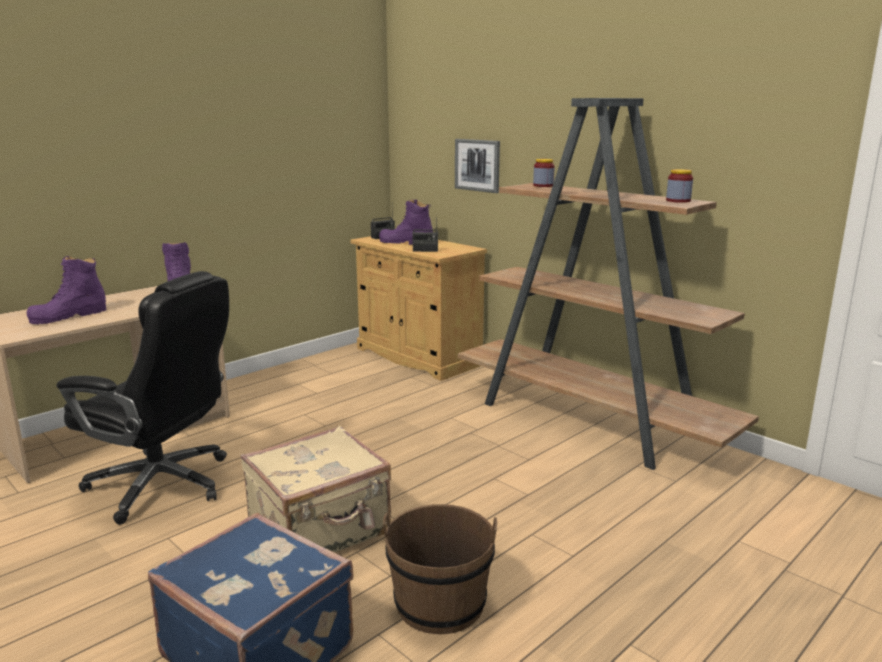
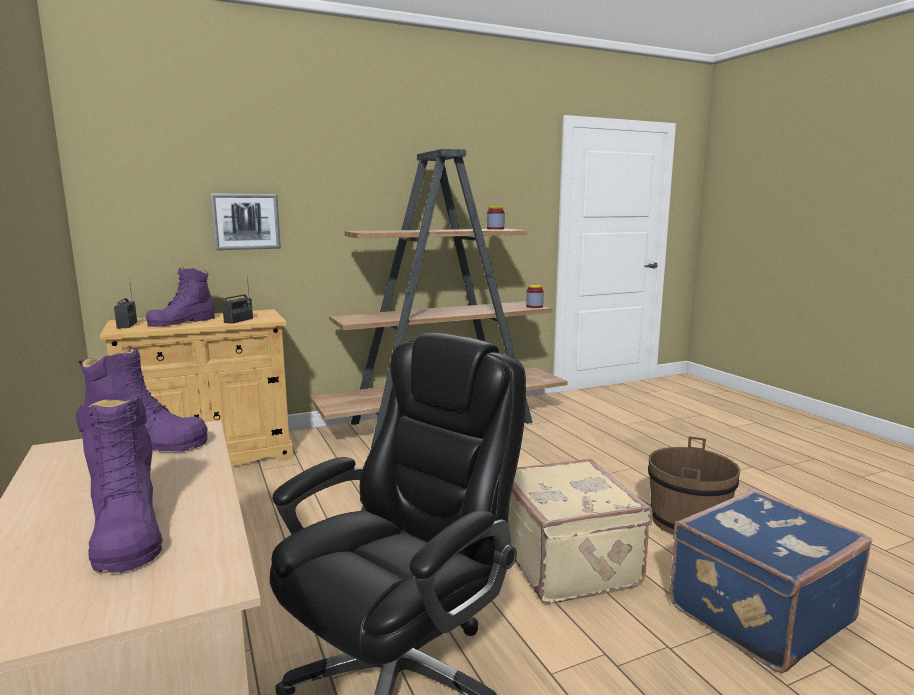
camera: 70 degrees left, 5 degrees down
jar [533,159,555,187] -> jar moved to [526,285,544,308]

